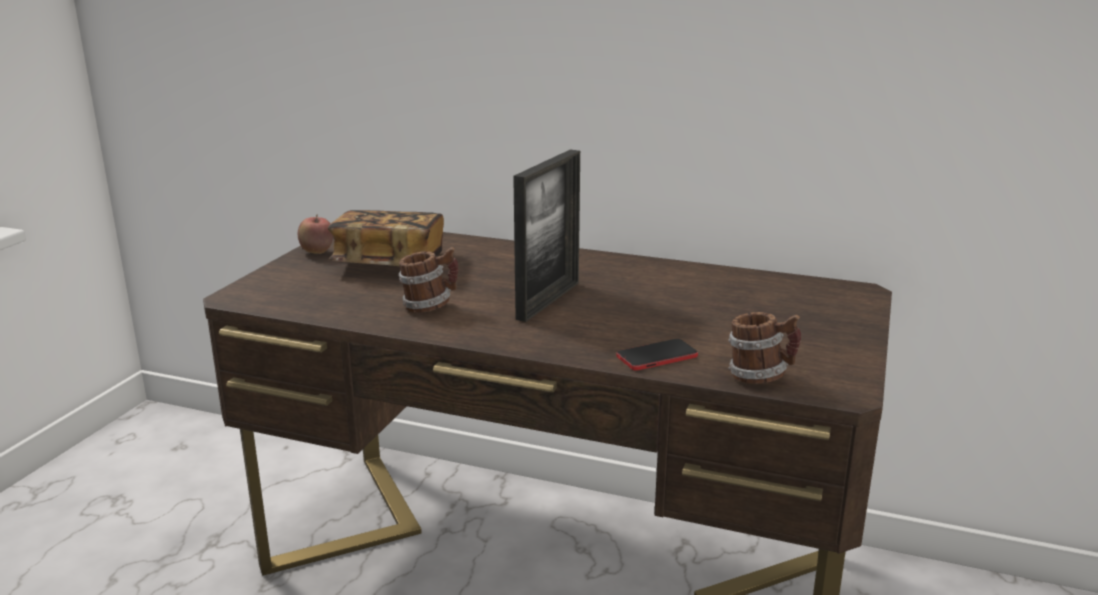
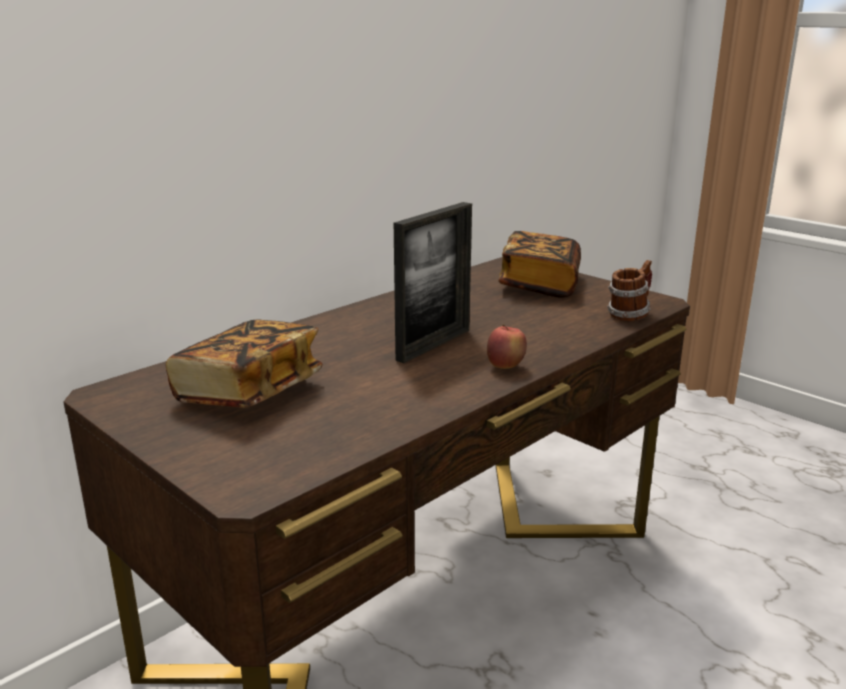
camera: 65 degrees left, 0 degrees up
apple [298,215,333,254] -> apple moved to [487,324,527,369]
mug [398,247,458,313] -> none
picture frame [513,150,580,322] -> picture frame turned 75 degrees clockwise [394,202,472,363]
phone [616,339,698,370] -> none
none -> book [499,231,581,298]

